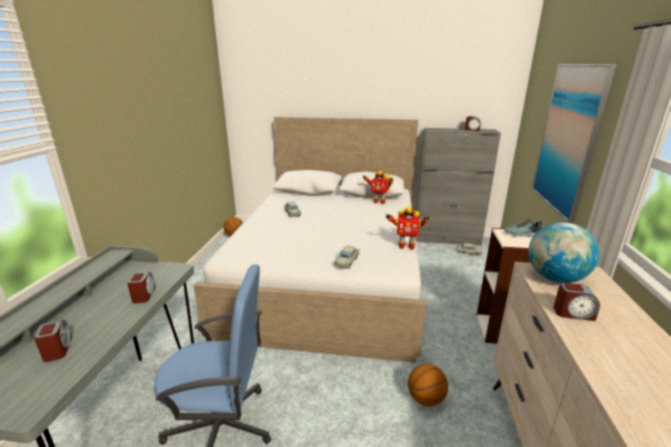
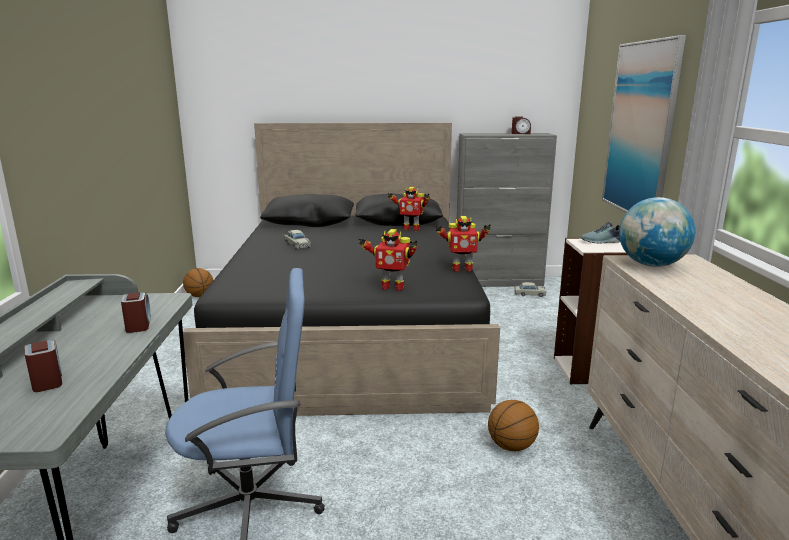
camera: 10 degrees left, 5 degrees down
white bed [193,117,426,363] -> black bed [183,123,500,416]
beige toy car [334,245,359,269] -> toy robot [359,229,417,291]
alarm clock [553,282,600,321] -> none

